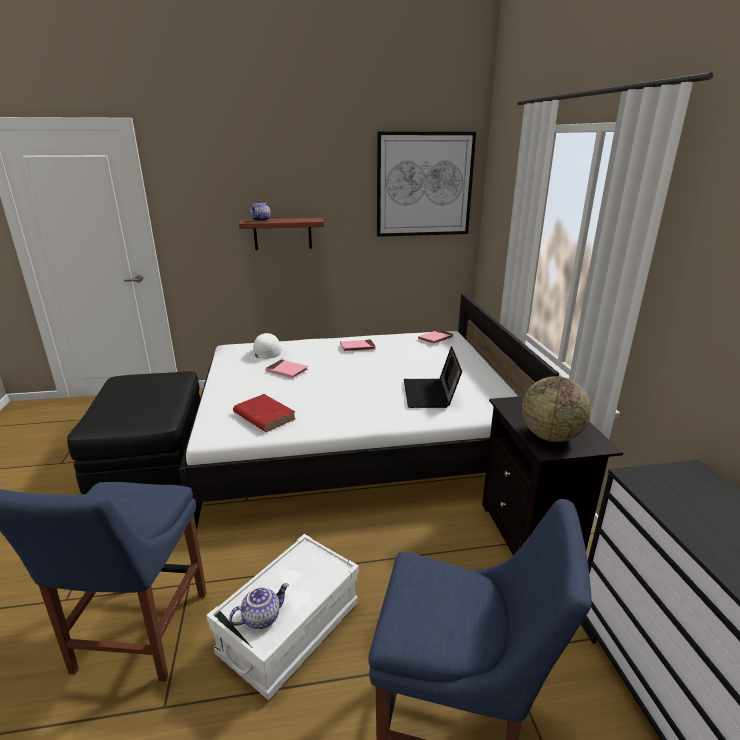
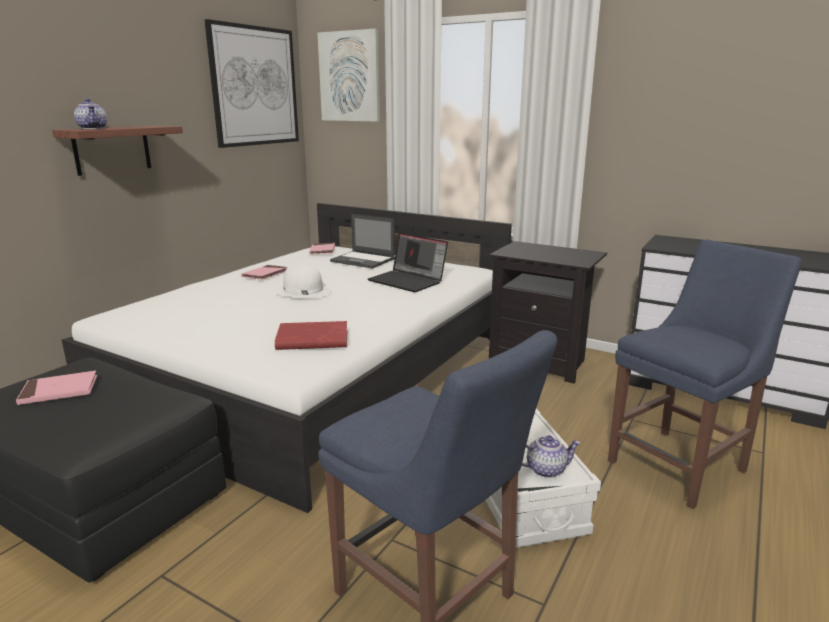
camera: 50 degrees left, 5 degrees down
teapot [229,583,289,629] -> teapot turned 75 degrees clockwise [522,435,580,478]
white hat [247,333,288,363] -> white hat moved to [275,264,332,298]
pink book [265,359,308,378] -> pink book moved to [16,371,97,405]
globe [522,376,591,442] -> none
none -> picture [317,29,380,122]
none -> laptop [330,214,395,269]

